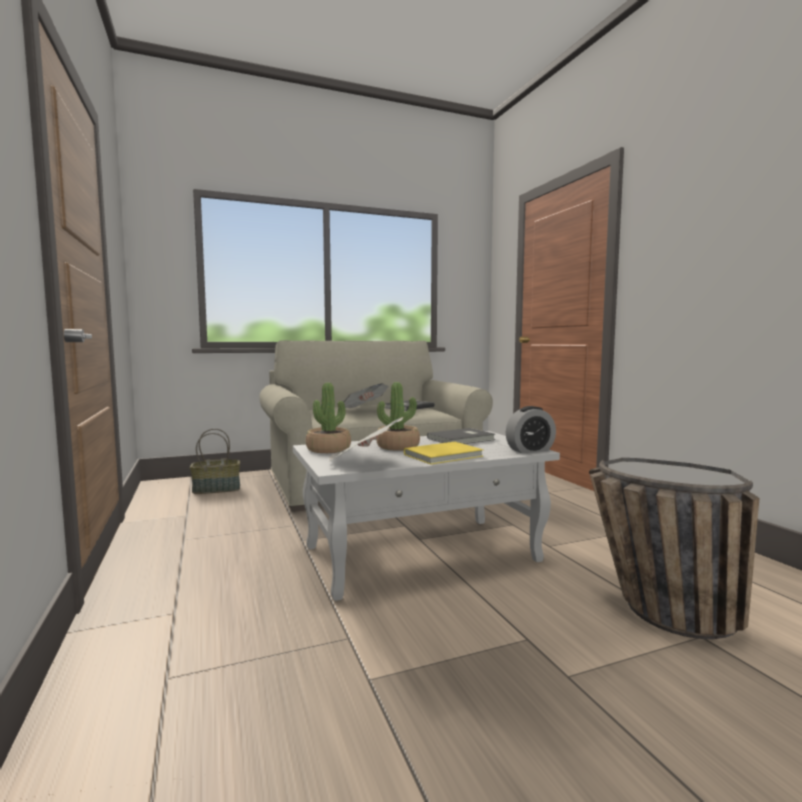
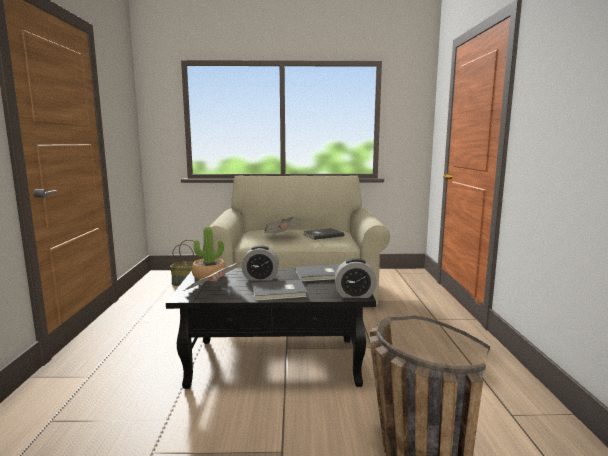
camera: 20 degrees right, 5 degrees up
white coffee table [293,431,560,601] -> black coffee table [166,268,376,389]
potted plant [376,382,420,451] -> alarm clock [242,245,279,281]
yellow book [404,442,484,465] -> grey book [252,280,307,301]

